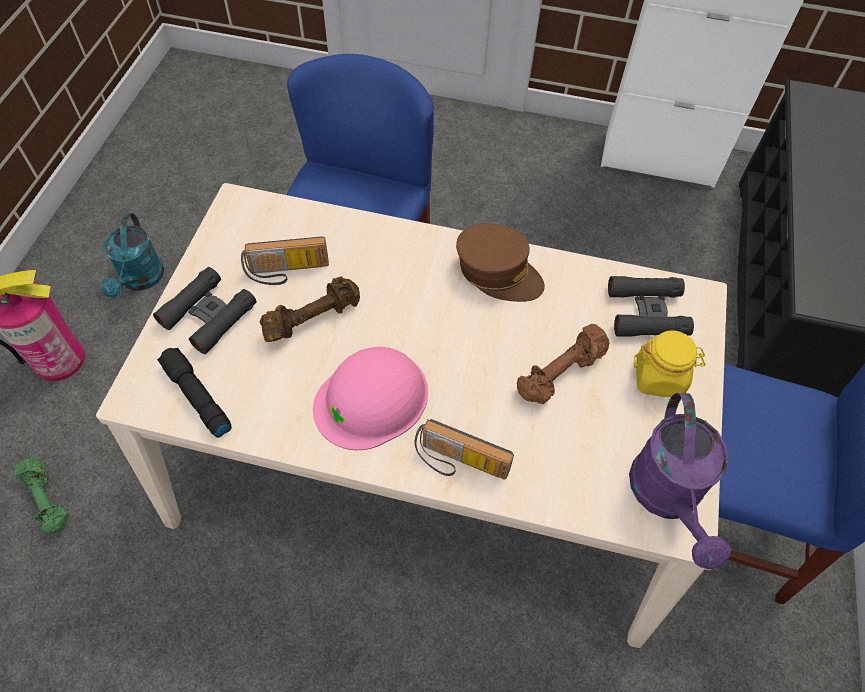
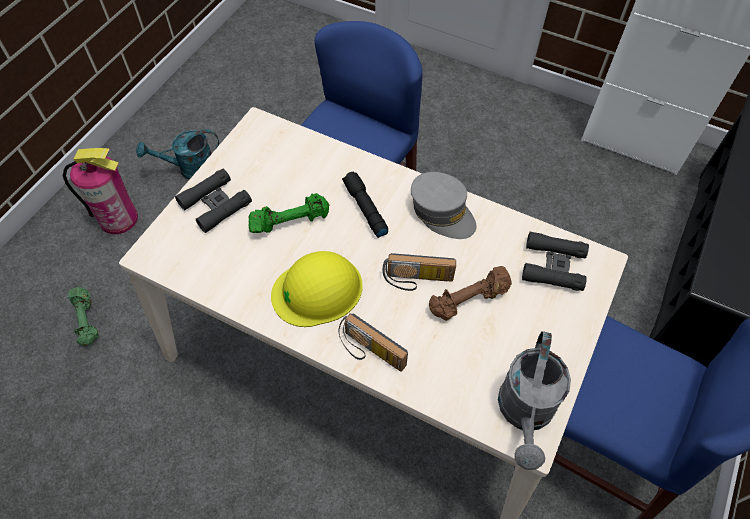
camera: 15 degrees right, 0 degrees up
turquoise watering can [100,213,164,298] -> turquoise watering can turned 60 degrees clockwise [136,129,219,180]
black flashlight [157,347,232,438] -> black flashlight moved to [342,172,388,238]
radio [241,236,329,285] -> radio moved to [383,253,456,291]
brown dumbbell [259,276,360,342] -> green dumbbell [249,193,330,233]
pink hard hat [313,347,428,450] -> yellow hard hat [271,251,363,327]
brown cap [456,224,545,302] -> grey cap [411,172,476,239]
purple watering can [629,393,731,570] -> grey watering can [498,331,571,470]
yellow jar [634,330,706,397] -> none

